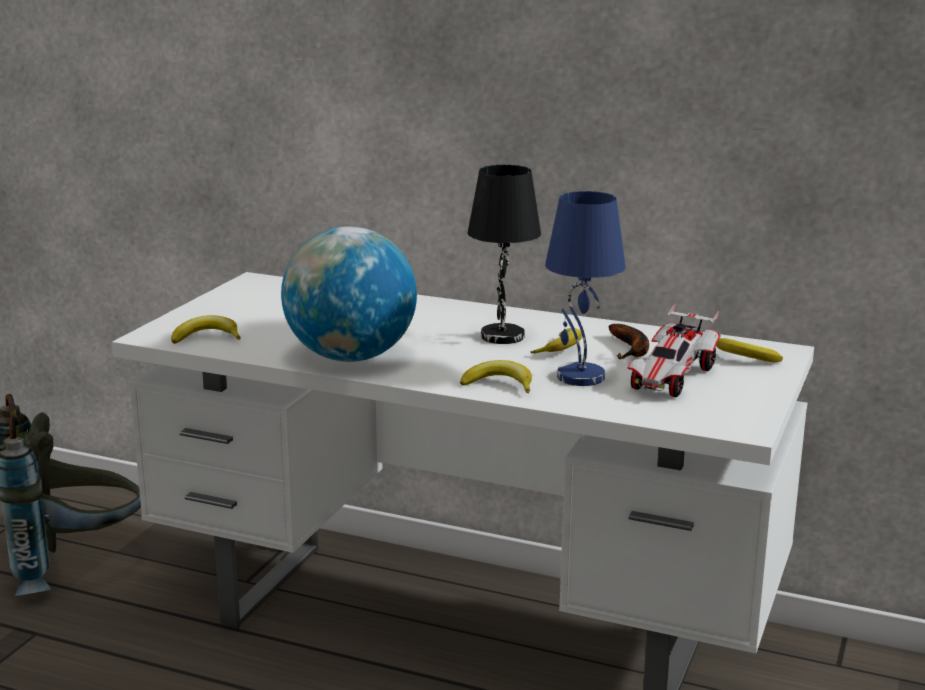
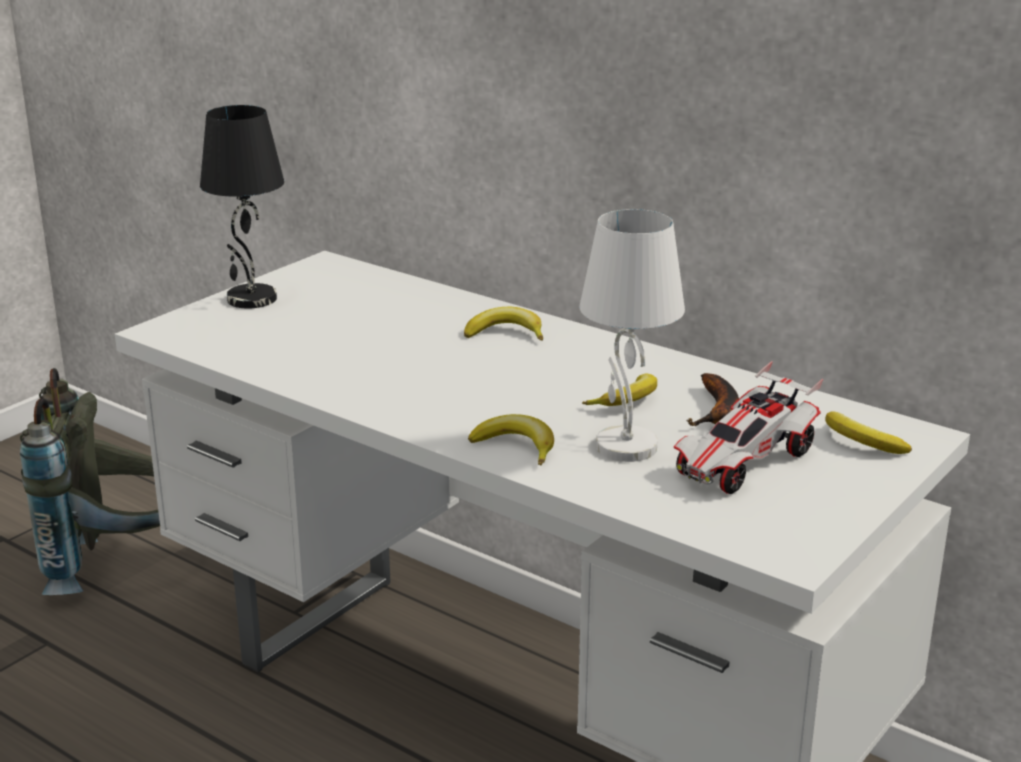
camera: 15 degrees right, 5 degrees up
banana [171,315,240,344] -> banana moved to [464,307,543,340]
globe [281,226,417,362] -> none
black table lamp [468,165,541,344] -> black table lamp moved to [200,105,284,309]
blue table lamp [545,191,626,386] -> white table lamp [579,209,685,462]

